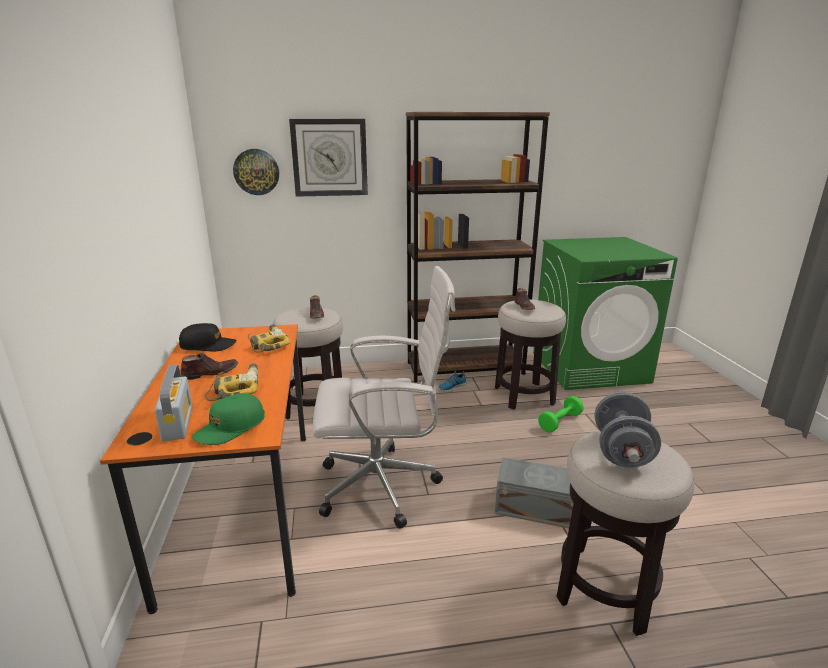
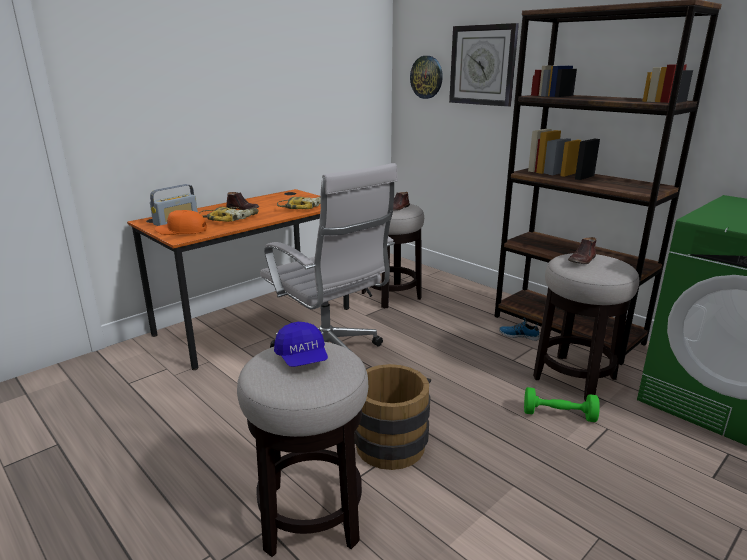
camera: 55 degrees right, 0 degrees up
black cap [179,323,237,352] -> none
green cap [191,393,265,445] -> orange cap [155,210,207,235]
grey storage box [495,457,574,528] -> brown bucket [354,364,431,470]
grey dumbbell [595,392,661,468] -> blue cap [274,322,328,367]

